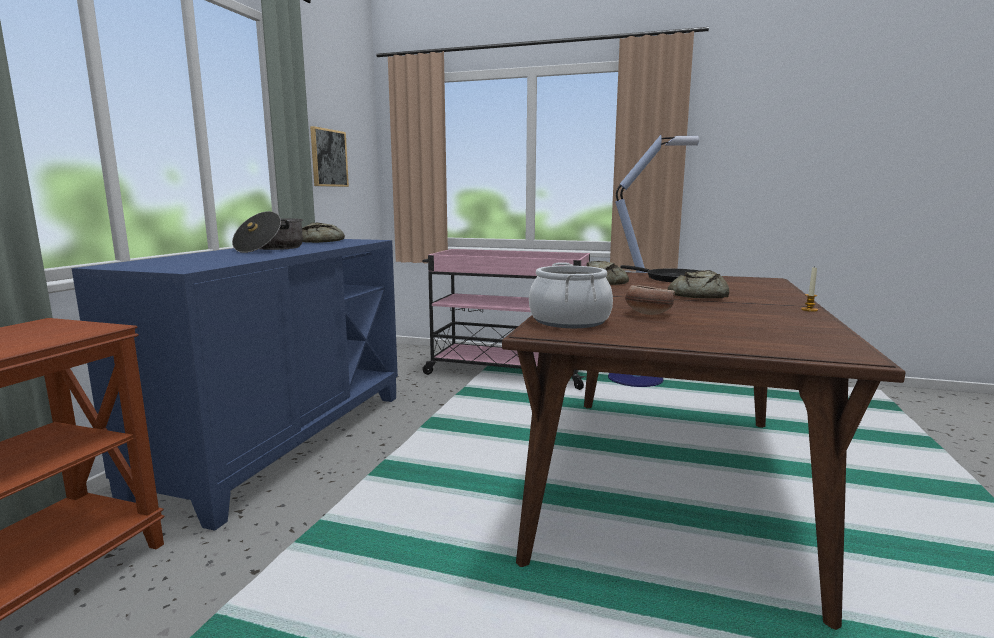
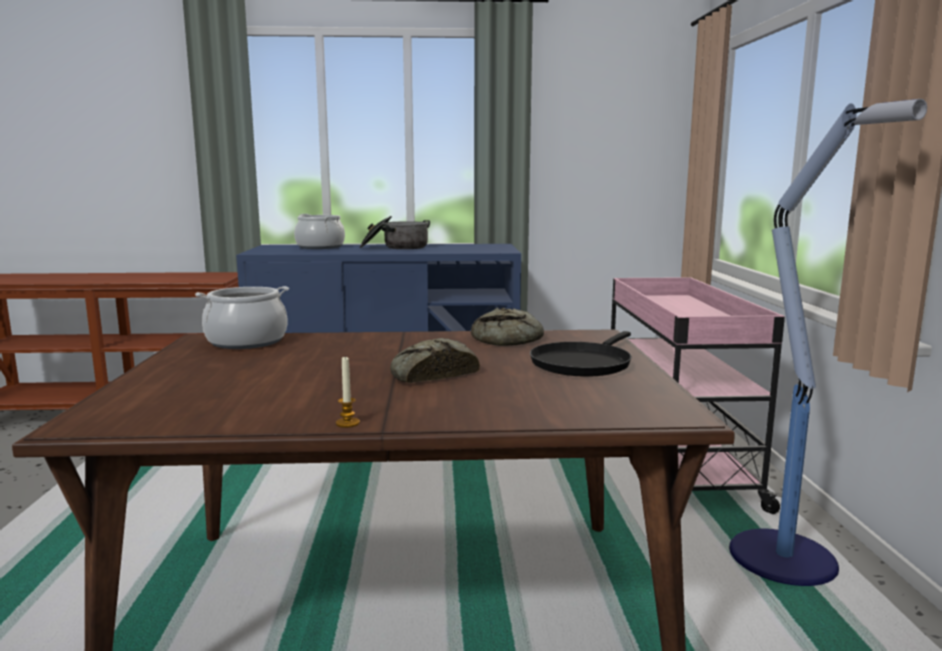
camera: 70 degrees right, 0 degrees up
bread [302,222,345,243] -> none
picture [310,126,349,187] -> none
bowl [625,285,675,315] -> none
none -> cooking pot [294,214,345,249]

